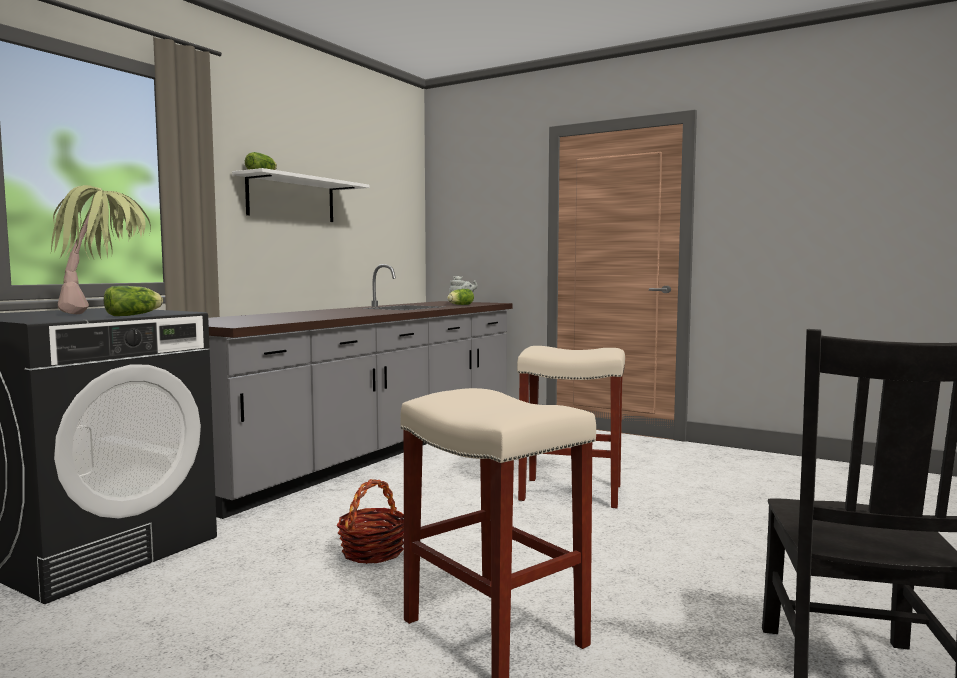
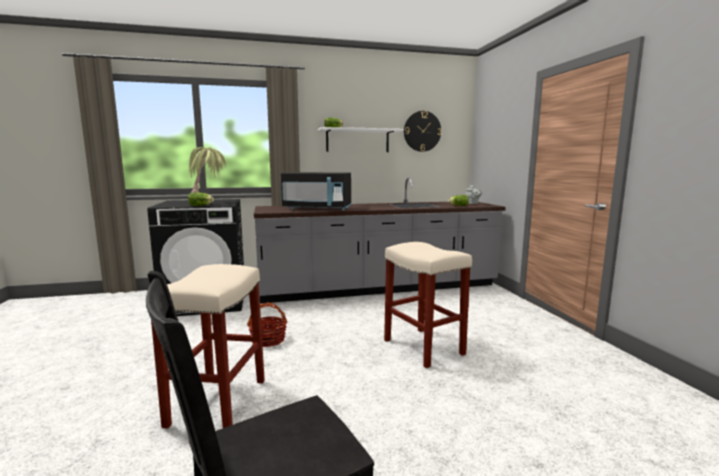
camera: 45 degrees right, 5 degrees up
none -> black microwave [281,172,351,210]
none -> wall clock [404,111,442,152]

